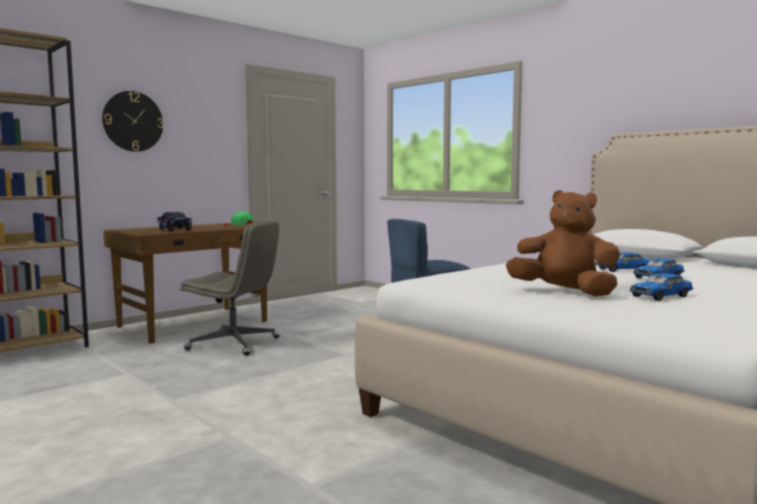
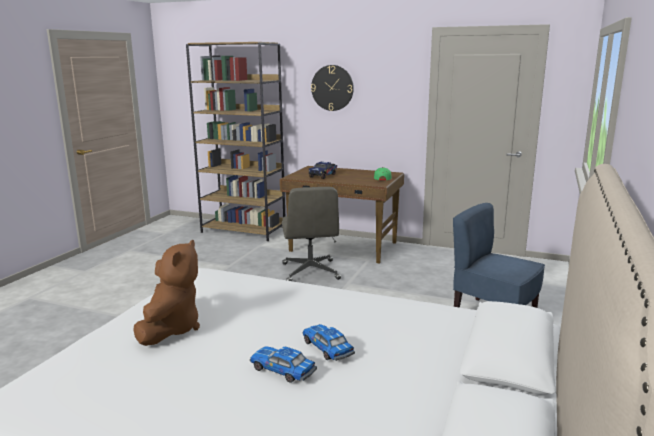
camera: 65 degrees right, 10 degrees up
toy car [630,273,693,301] -> none

